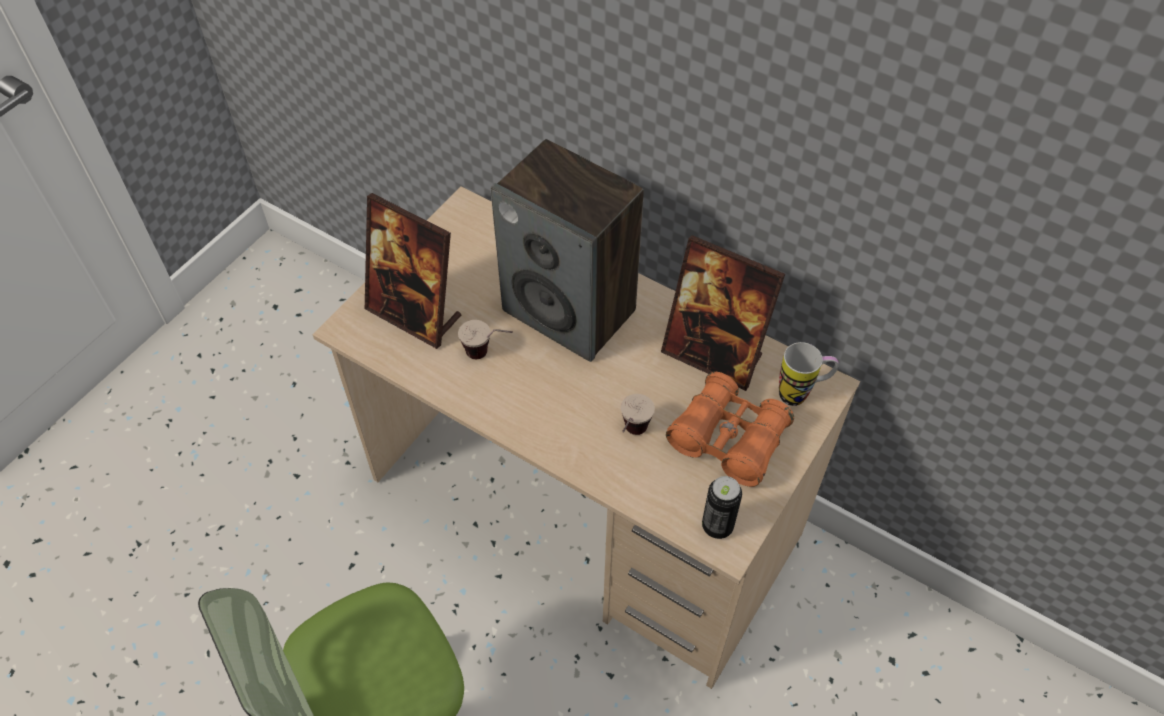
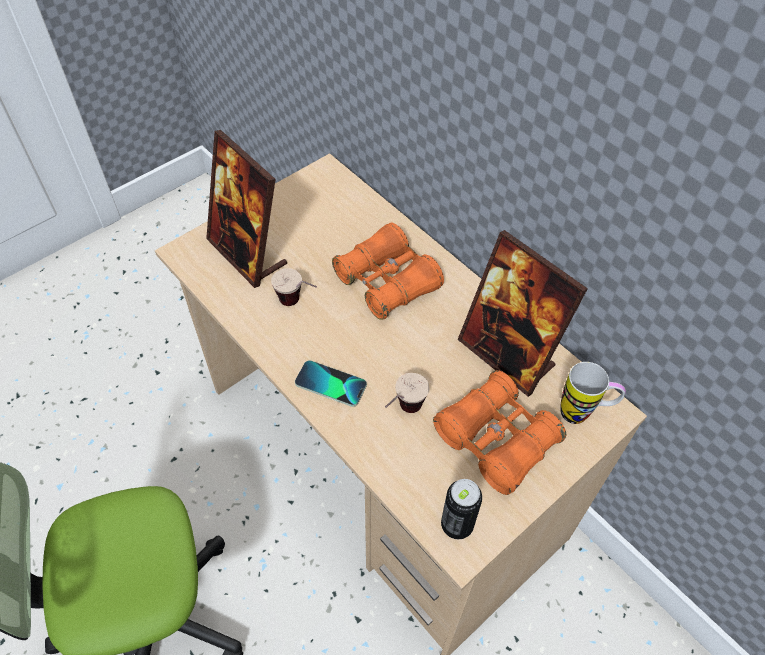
camera: 15 degrees right, 0 degrees up
speaker [491,139,644,362] -> orange binoculars [332,223,444,320]
none -> phone [295,360,367,407]

